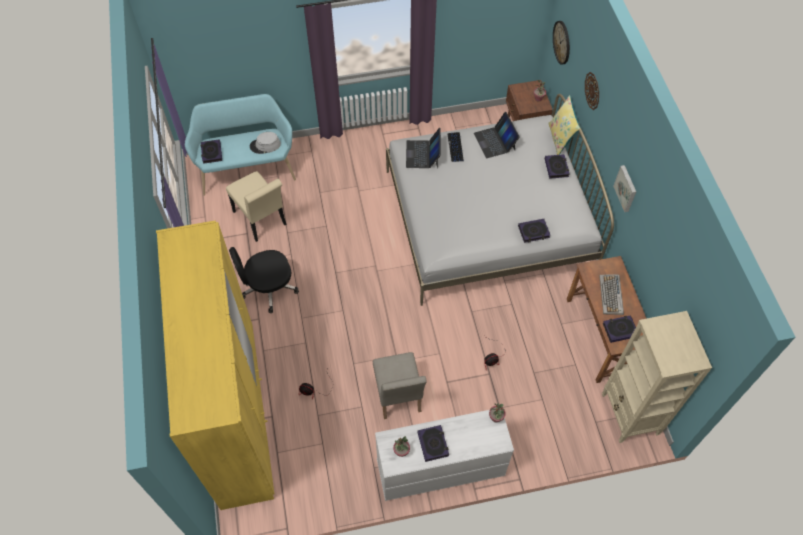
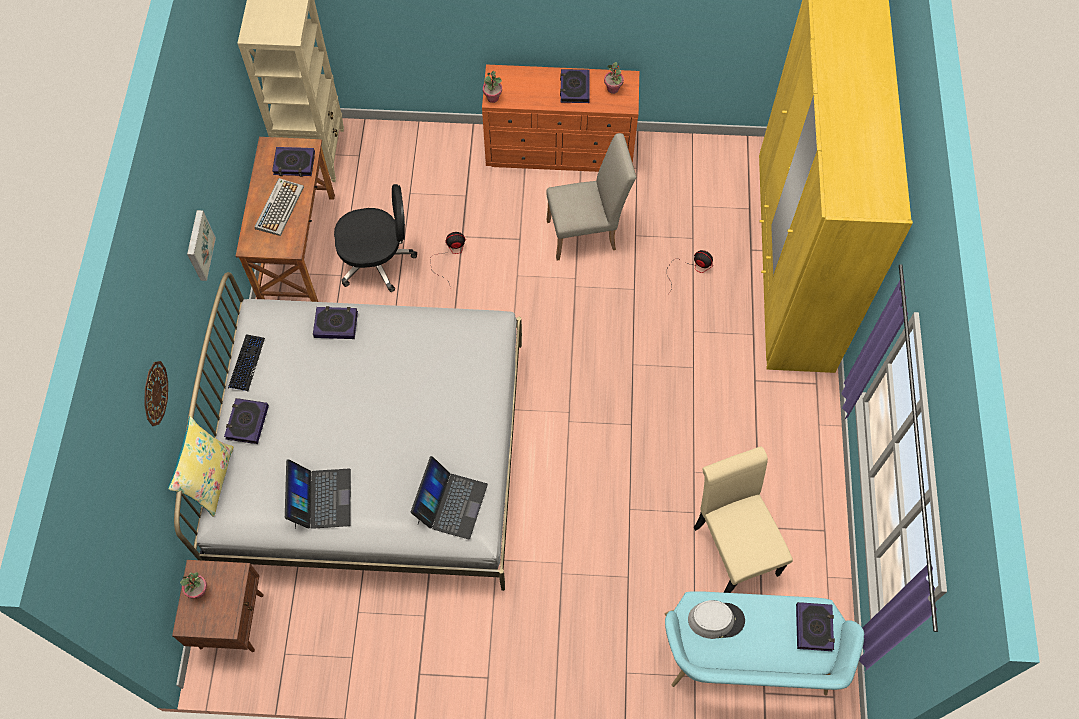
camera: 165 degrees left, 5 degrees up
black office chair [229,247,299,313] -> black office chair moved to [334,184,417,292]
beige chair [373,352,427,419] -> beige chair turned 75 degrees clockwise [547,133,636,261]
white dresser [375,410,514,501] -> orange dresser [482,64,639,172]
keyboard [447,132,464,162] -> keyboard moved to [228,334,265,391]
wall clock [553,21,570,65] -> none

